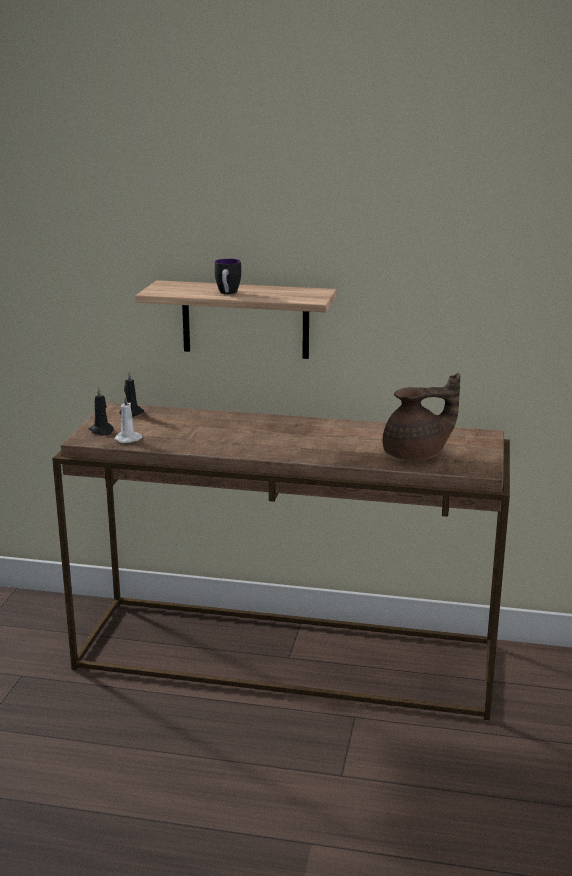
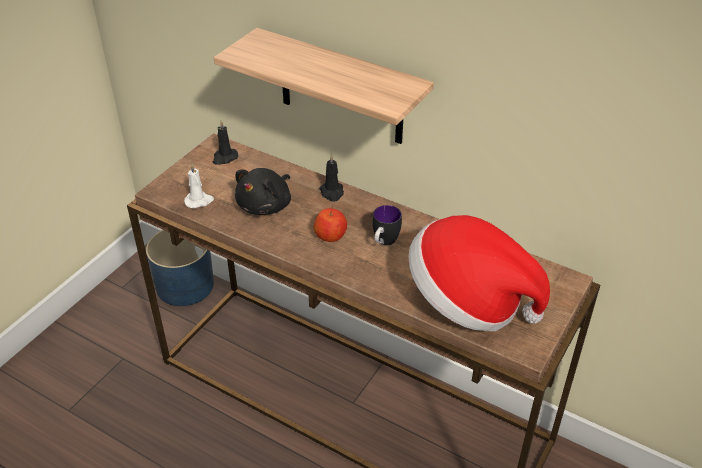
camera: 20 degrees right, 20 degrees up
black candle [88,387,114,436] -> black candle moved to [319,154,344,202]
mug [214,259,241,294] -> mug moved to [373,205,402,246]
brown teapot [383,373,460,460] -> hat [408,215,550,331]
none -> blue planter [146,230,214,306]
none -> black plush toy [235,168,291,215]
none -> apple [314,208,347,242]

